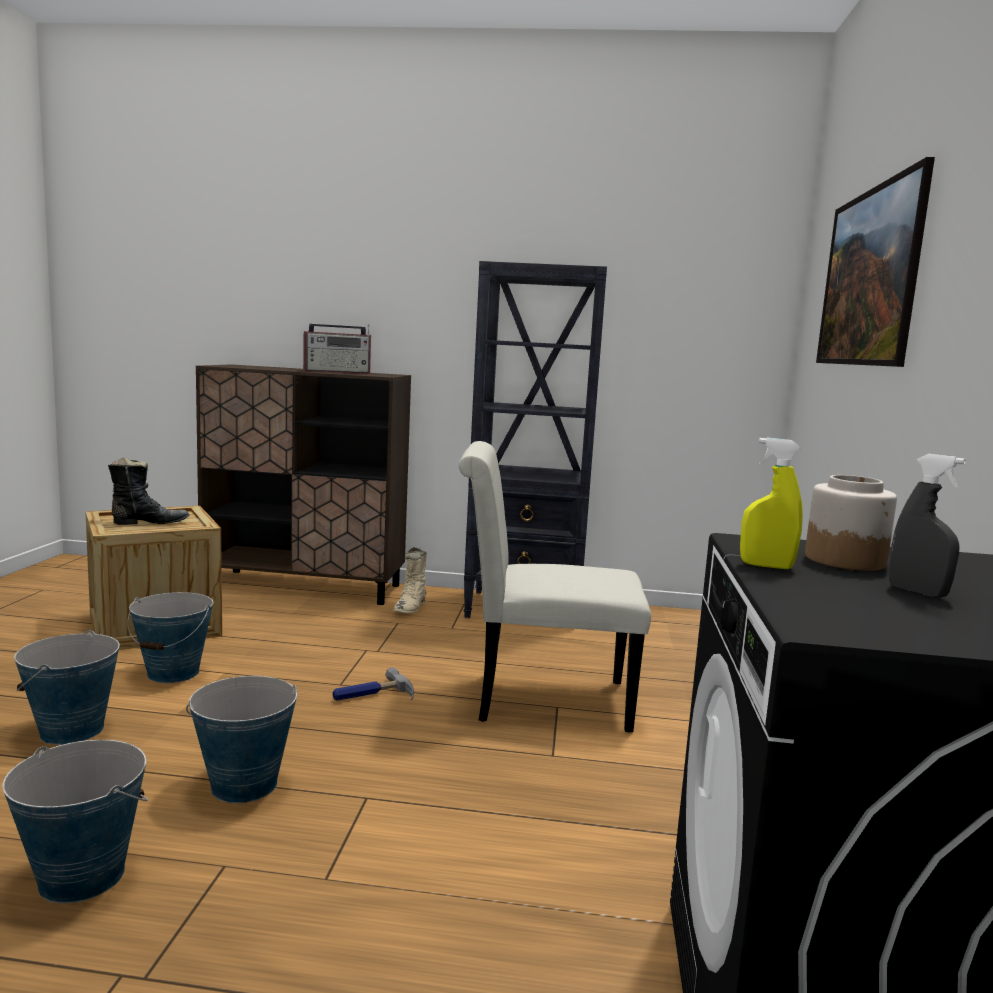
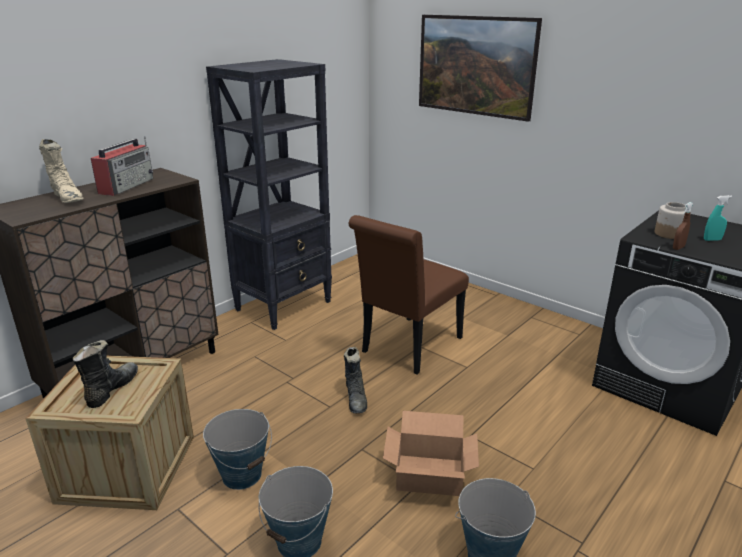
camera: 55 degrees left, 15 degrees up
bucket [186,676,297,803] -> cardboard box [383,411,479,496]
hammer [333,667,414,701] -> black boot [344,347,367,413]
beige boot [393,547,427,613] -> beige boot moved to [39,139,84,203]
white chair [458,441,651,732] -> brown chair [348,215,469,374]
yellow spray bottle [740,438,803,569] -> brown spray bottle [673,202,693,250]
grey spray bottle [889,454,966,598] -> turquoise spray bottle [704,195,732,241]

